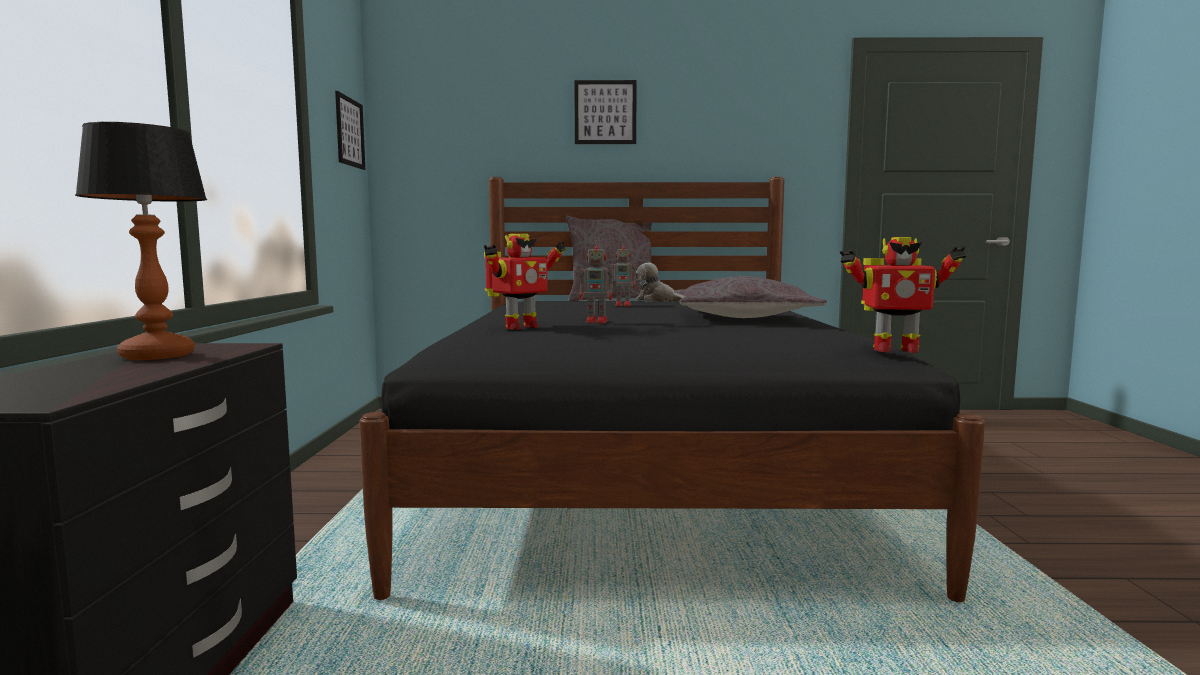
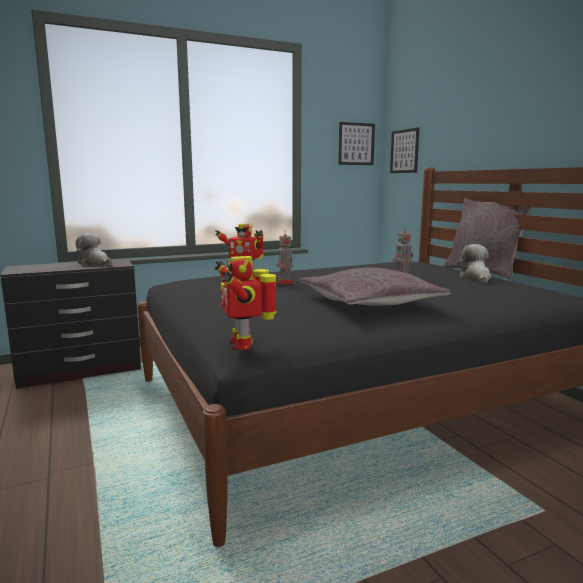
camera: 65 degrees right, 5 degrees up
table lamp [75,122,207,360] -> plush toy [75,233,112,266]
picture [574,80,637,144] -> picture moved to [390,128,419,173]

